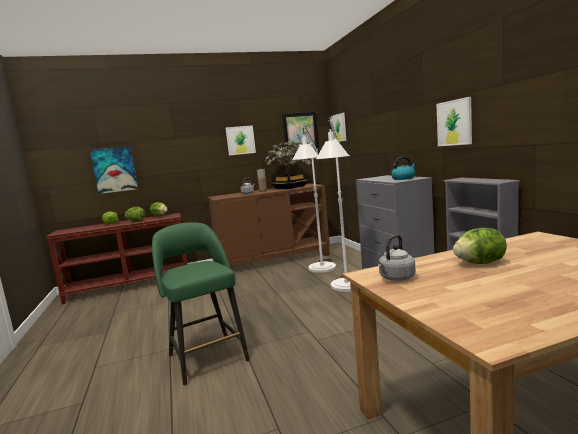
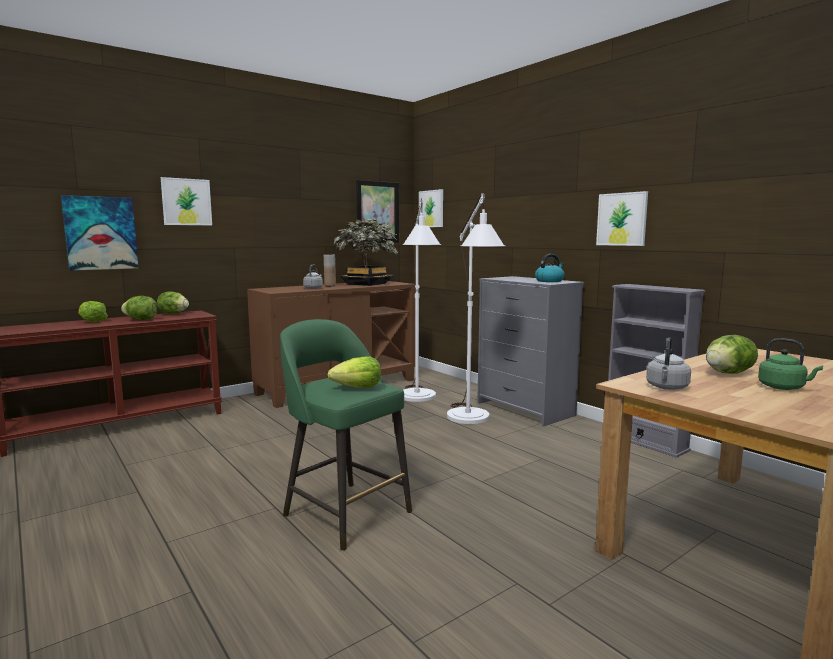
camera: 20 degrees left, 0 degrees up
picture [226,125,256,155] -> picture moved to [161,177,212,225]
none -> lettuce [328,356,381,387]
none -> green kettle [758,338,823,390]

